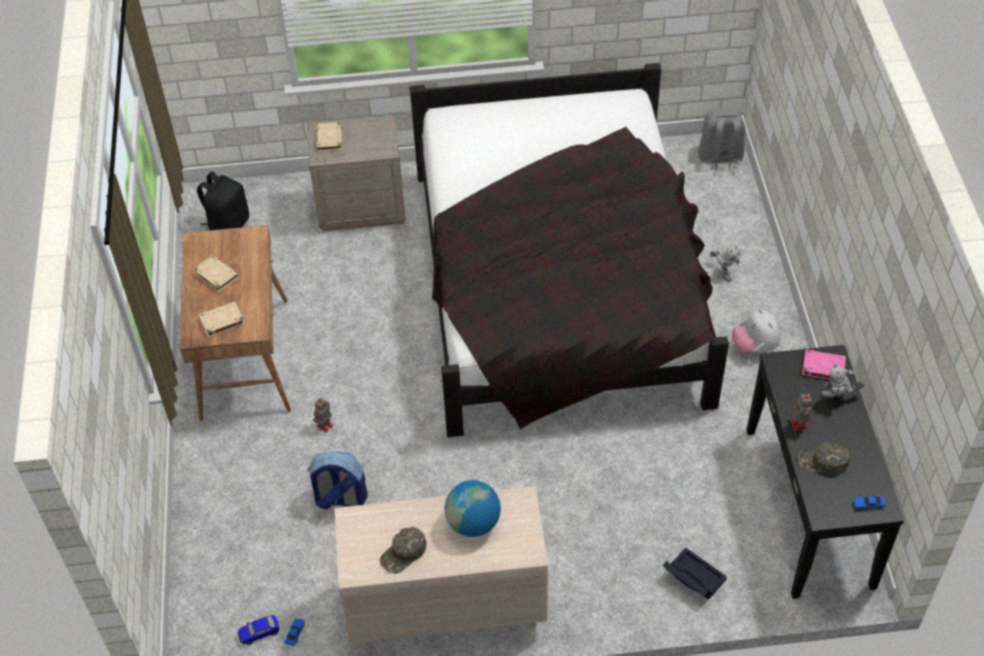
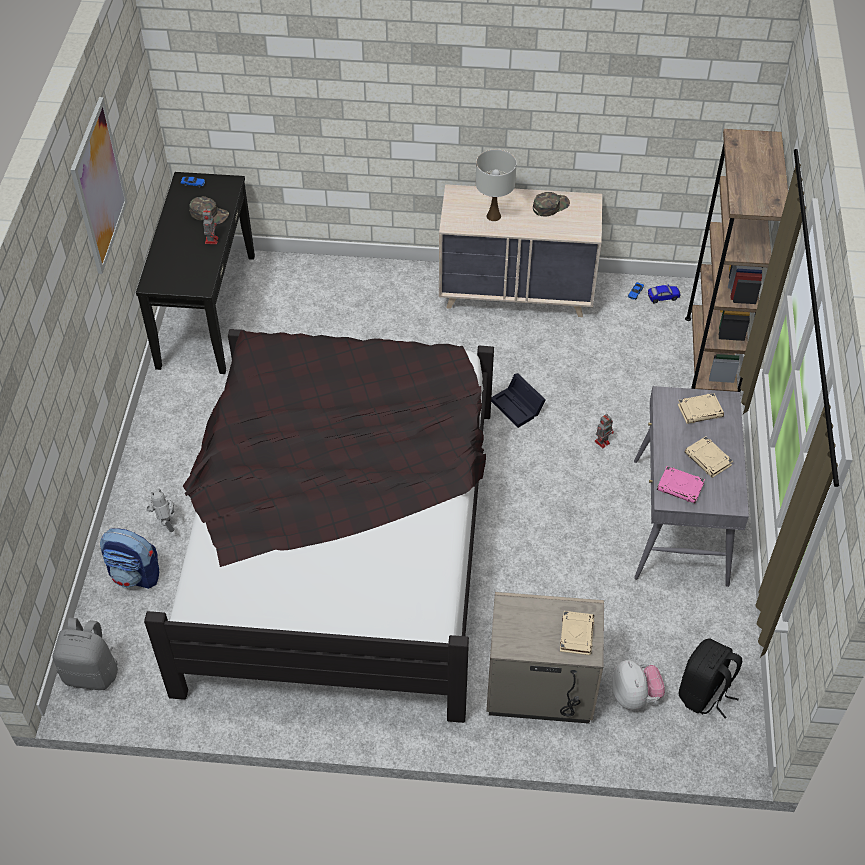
camera: 170 degrees left, 0 degrees up
brown desk [180,225,291,421] -> grey desk [634,386,749,587]
backpack [307,451,368,510] -> backpack moved to [100,528,159,589]
globe [444,480,501,537] -> white table lamp [476,149,517,221]
black storage box [663,547,727,600] -> black storage box moved to [491,373,546,428]
plush toy [732,309,781,354] -> plush toy moved to [612,660,665,710]
pink book [802,350,846,380] -> pink book moved to [657,466,705,503]
toy robot [821,364,864,398] -> none
none -> picture [70,97,128,274]
none -> brown bookcase [685,129,788,392]

